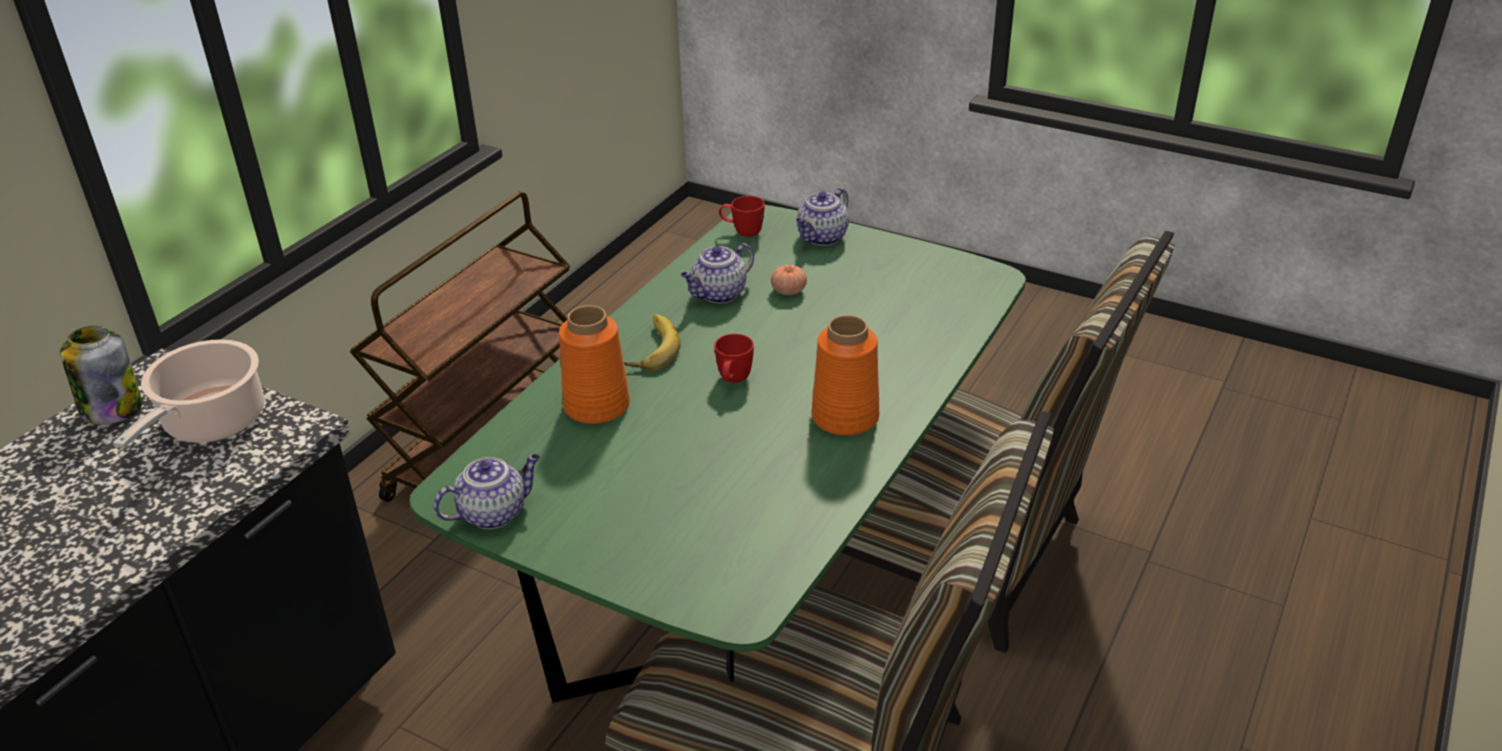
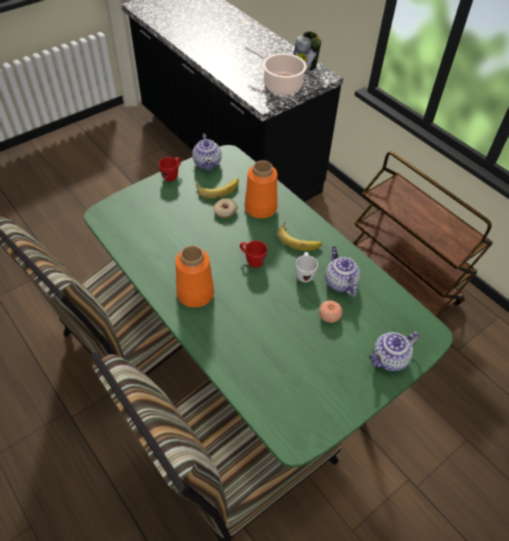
camera: 110 degrees right, 15 degrees up
red mug [719,196,765,237] -> red mug moved to [159,157,181,181]
teapot [796,188,849,246] -> teapot turned 90 degrees counterclockwise [369,332,419,371]
none -> banana [196,178,239,199]
none -> donut [214,198,237,218]
none -> white mug [296,252,318,282]

